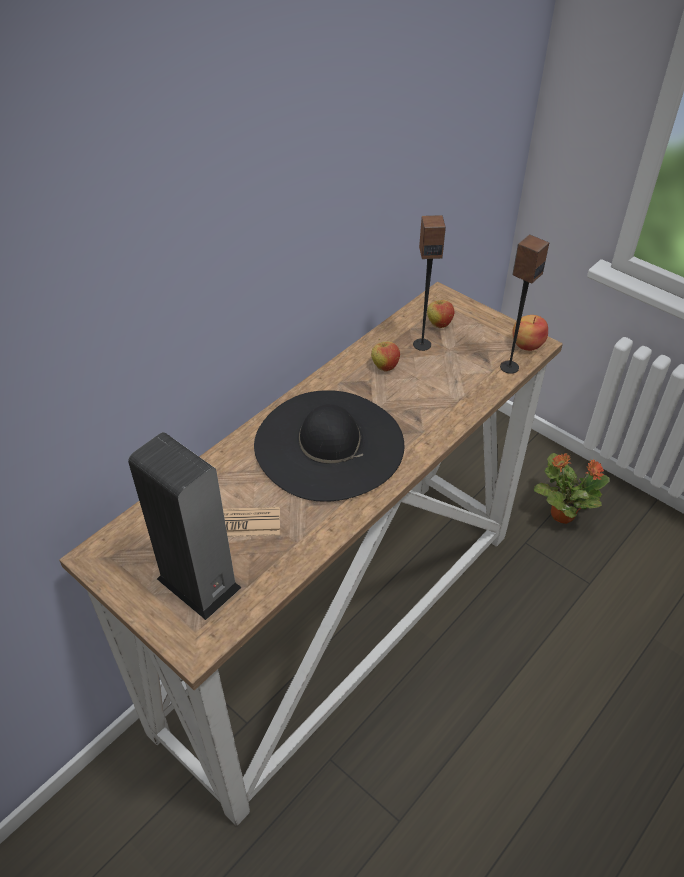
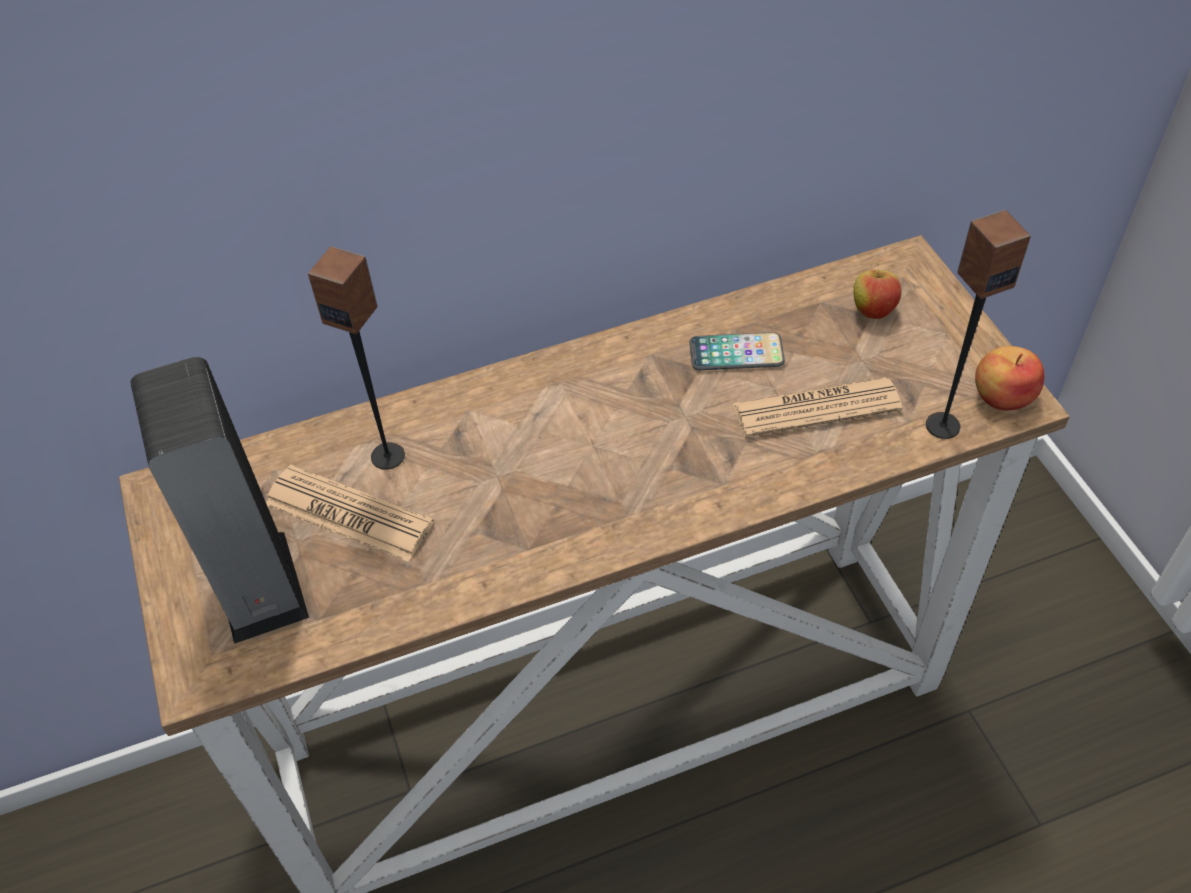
camera: 30 degrees right, 5 degrees up
black hat [254,390,404,502] -> none
apple [371,339,400,372] -> phone [689,332,785,370]
speaker [413,215,446,351] -> speaker moved to [308,246,405,470]
potted plant [534,453,610,524] -> none
none -> newspaper [733,377,902,437]

